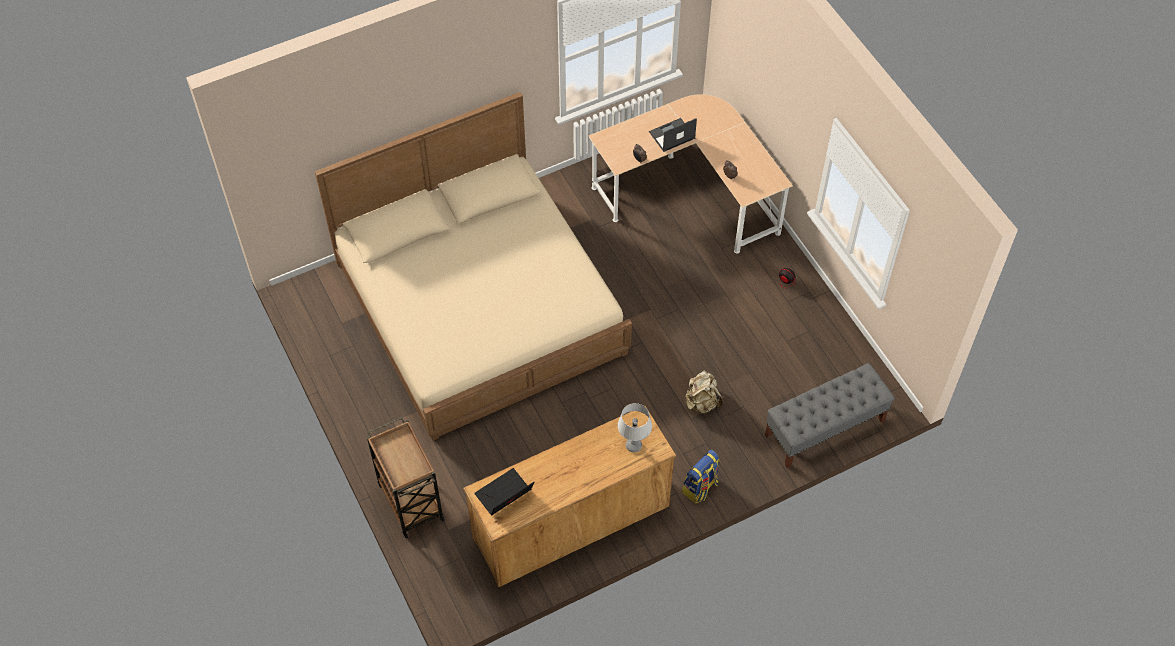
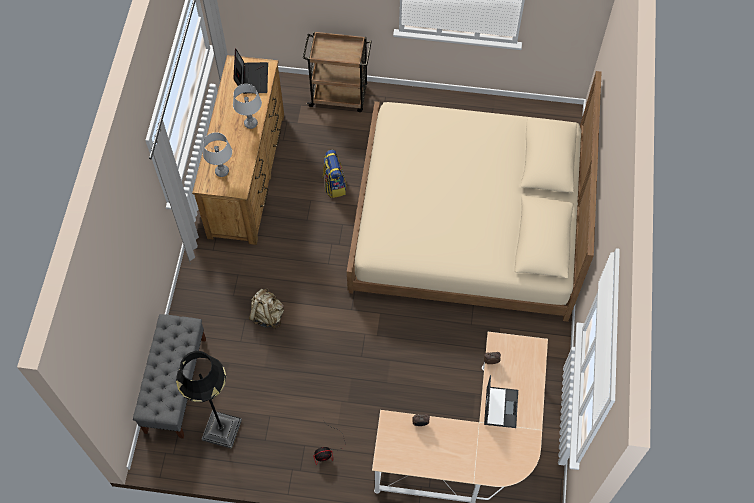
camera: 125 degrees right, 5 degrees up
backpack [682,450,720,504] -> backpack moved to [322,150,347,198]
none -> black floor lamp [176,351,242,449]
none -> grey table lamp [233,84,262,129]

